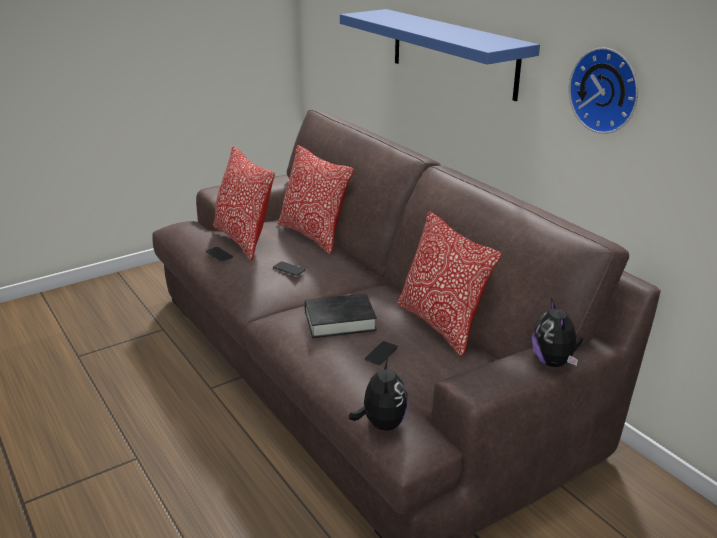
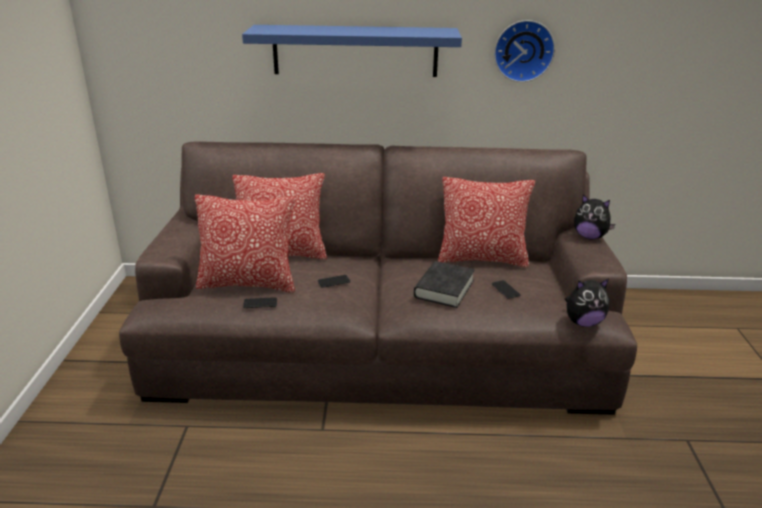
camera: 55 degrees left, 0 degrees up
plush toy [349,358,409,431] -> plush toy turned 135 degrees clockwise [565,279,609,327]

